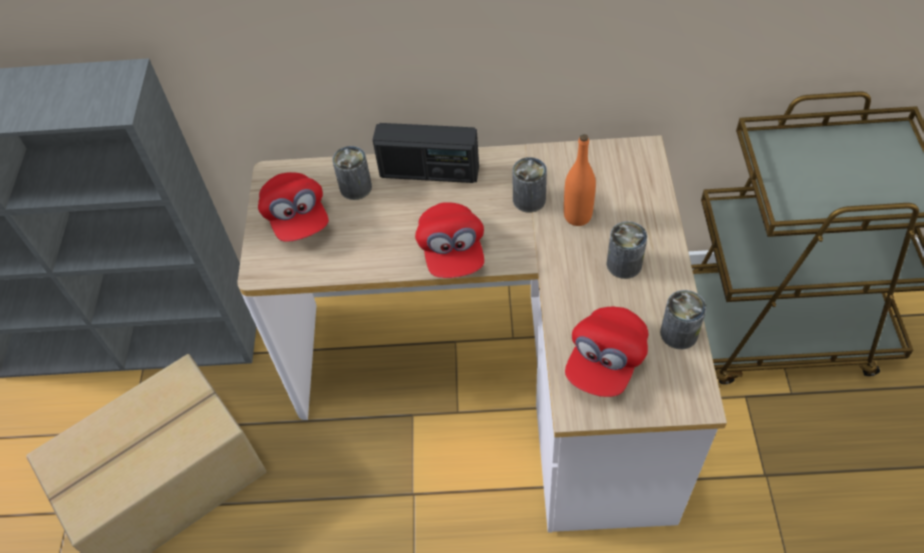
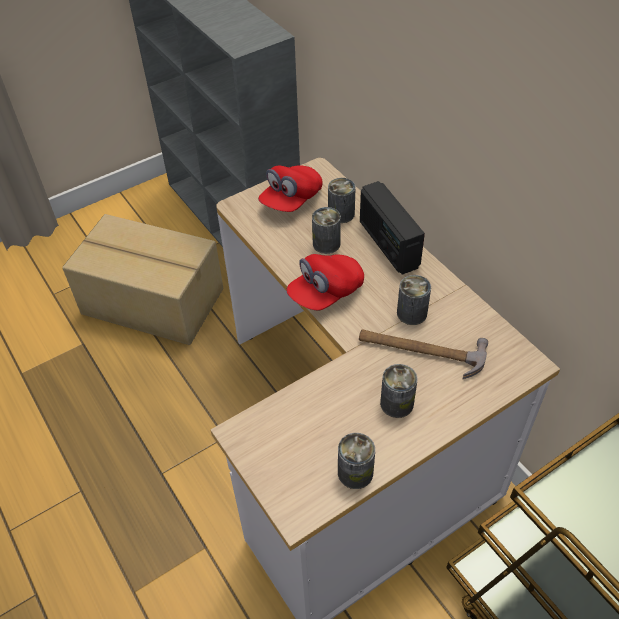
camera: 55 degrees right, 5 degrees down
orange bottle [564,134,596,226] -> hammer [359,330,488,379]
red cap [565,307,648,397] -> none
none -> can [312,207,341,254]

